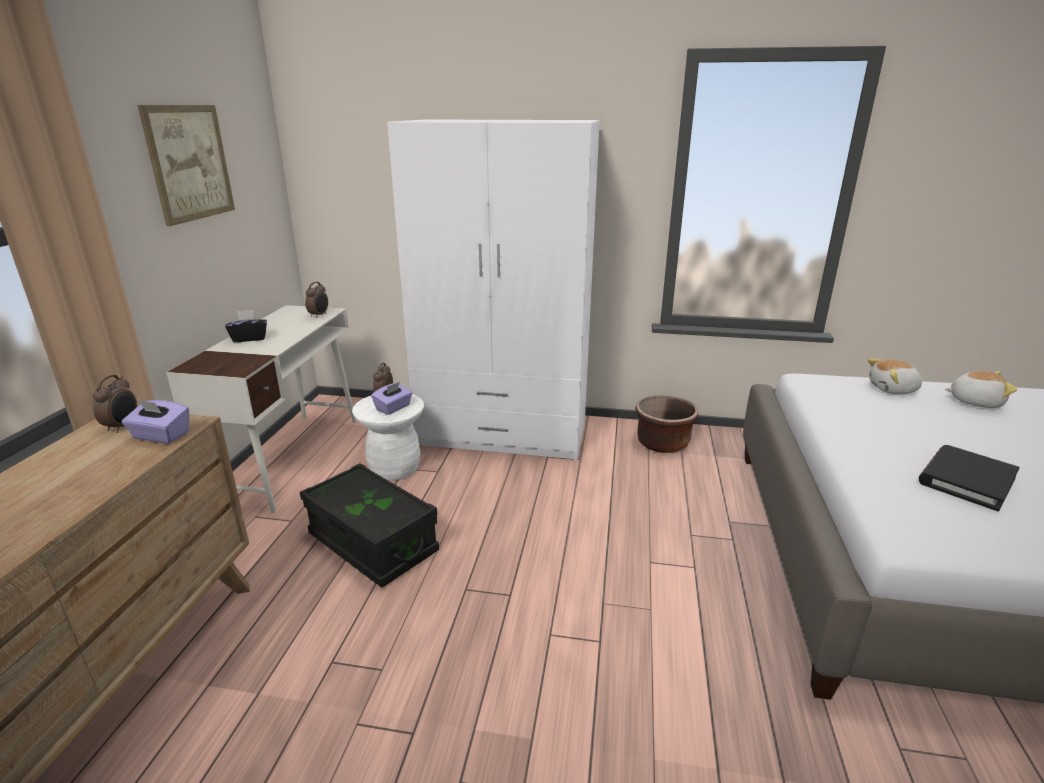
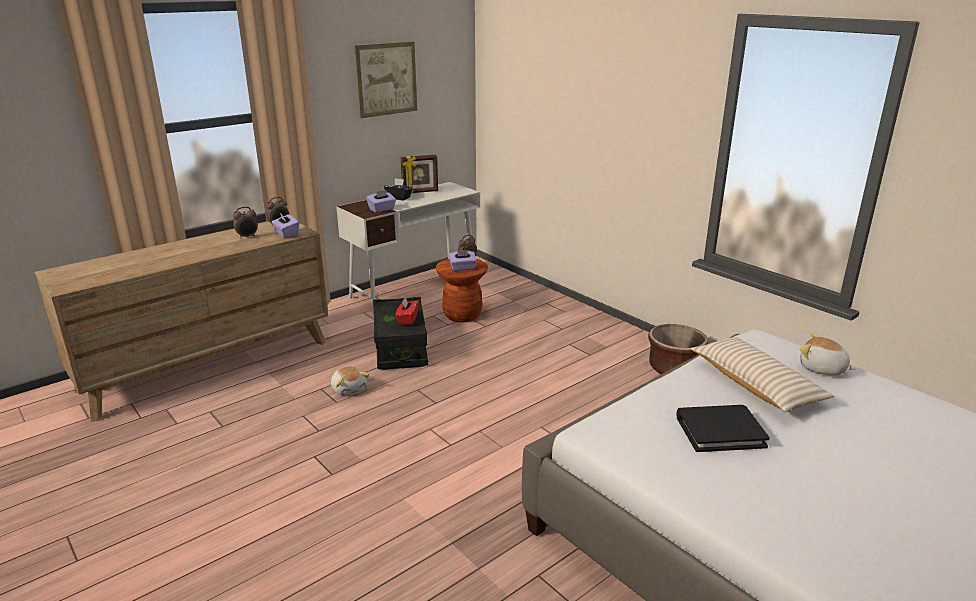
camera: 40 degrees right, 0 degrees up
alarm clock [305,282,328,318] -> alarm clock moved to [233,207,258,239]
white stool [352,394,424,481] -> brown stool [436,259,488,323]
white wardrobe [387,120,600,461] -> none
plush toy [945,371,1017,408] -> plush toy moved to [331,366,369,396]
none -> purple tissue box [366,190,396,212]
none -> red tissue box [395,297,419,325]
none -> picture frame [401,155,438,194]
none -> beige pillow [691,337,834,412]

